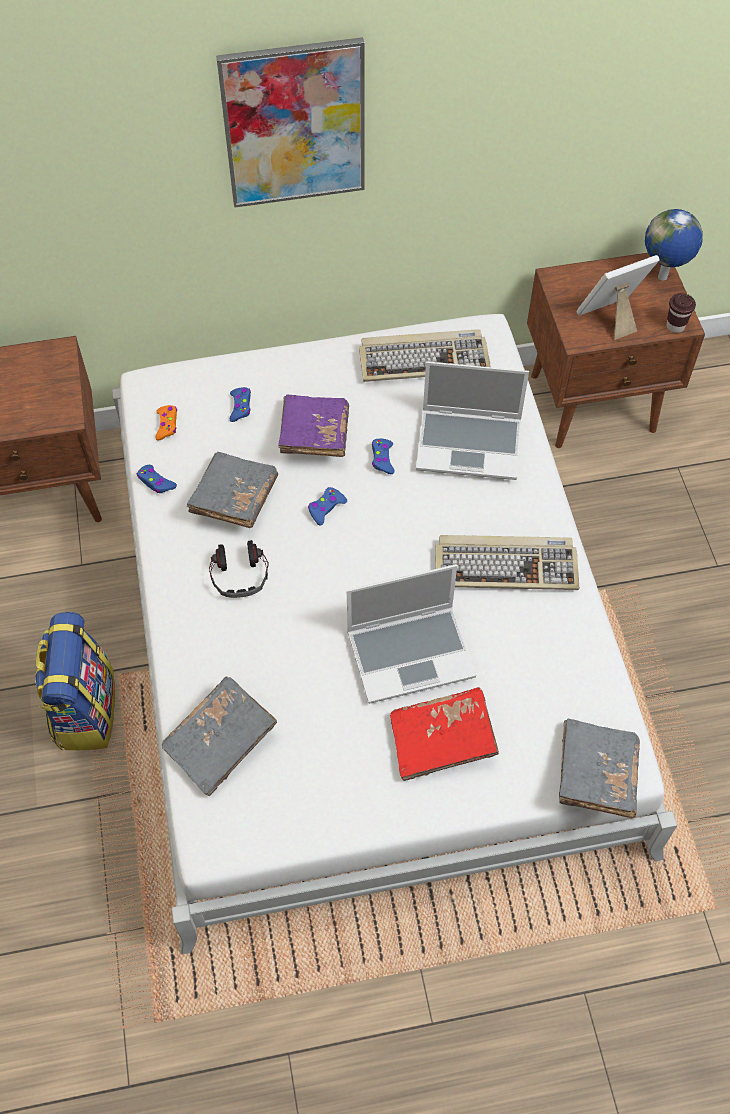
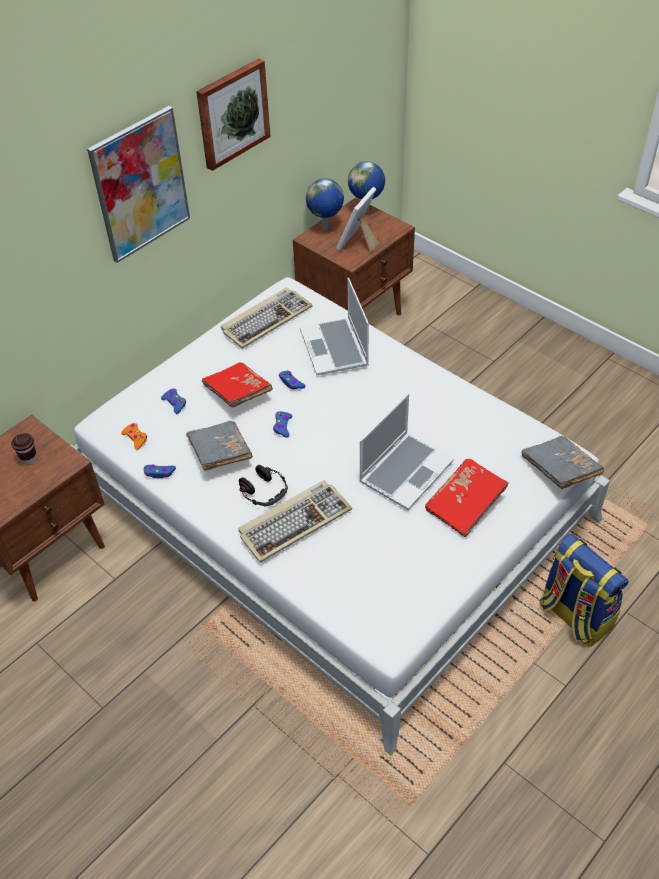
camera: 35 degrees left, 10 degrees down
backpack [35,612,115,750] -> backpack moved to [540,534,629,647]
grey book [162,676,277,796] -> none
purple book [278,394,349,457] -> red book [201,362,273,408]
laptop [416,361,529,480] -> laptop turned 105 degrees clockwise [300,278,369,375]
keyboard [435,535,579,590] -> keyboard moved to [238,480,352,563]
brown cup [666,293,696,333] -> brown cup moved to [11,433,37,465]
none -> picture [196,58,271,171]
none -> globe [306,178,344,231]

